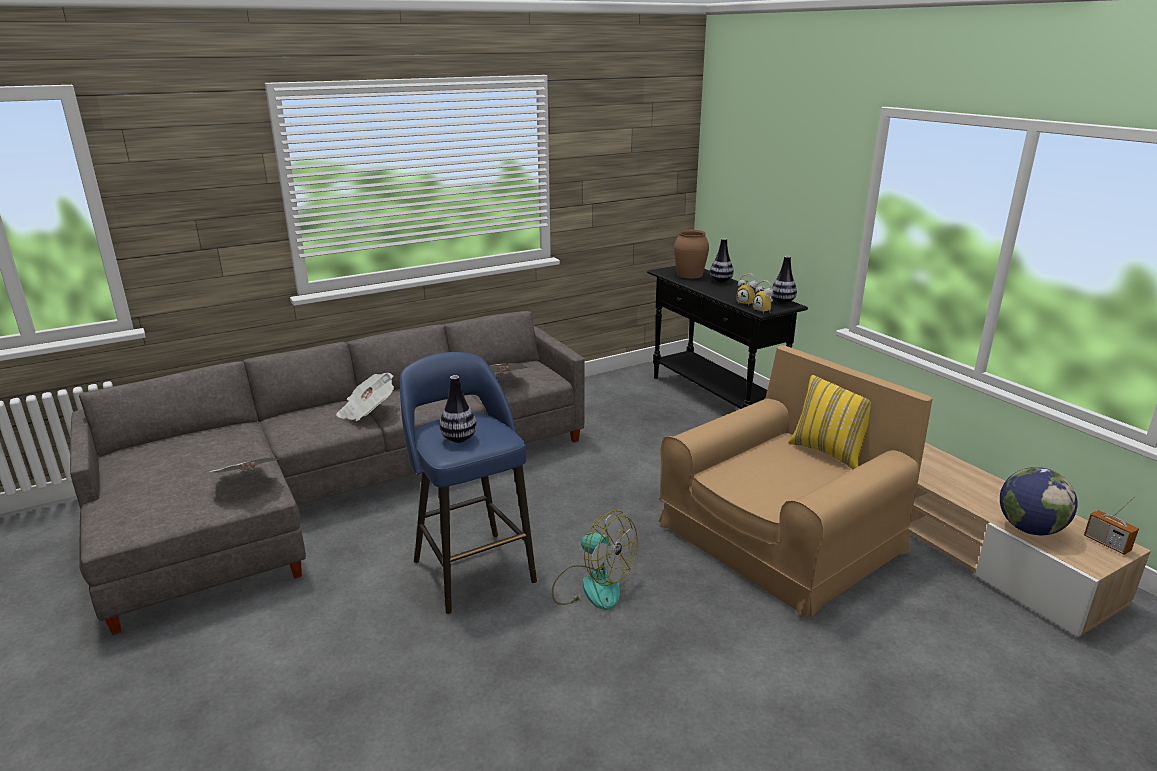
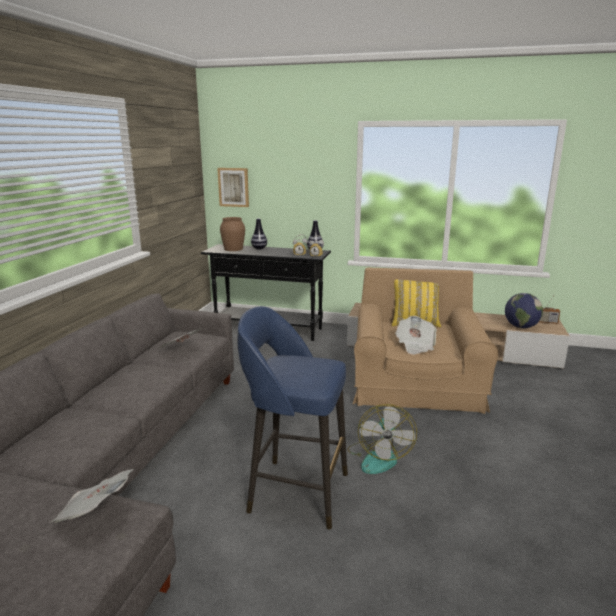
camera: 45 degrees left, 5 degrees down
newspaper [336,373,394,421] -> newspaper moved to [395,316,437,354]
vase [439,375,477,443] -> none
fan [552,510,638,610] -> fan turned 105 degrees clockwise [347,404,417,474]
none -> picture [217,168,249,207]

